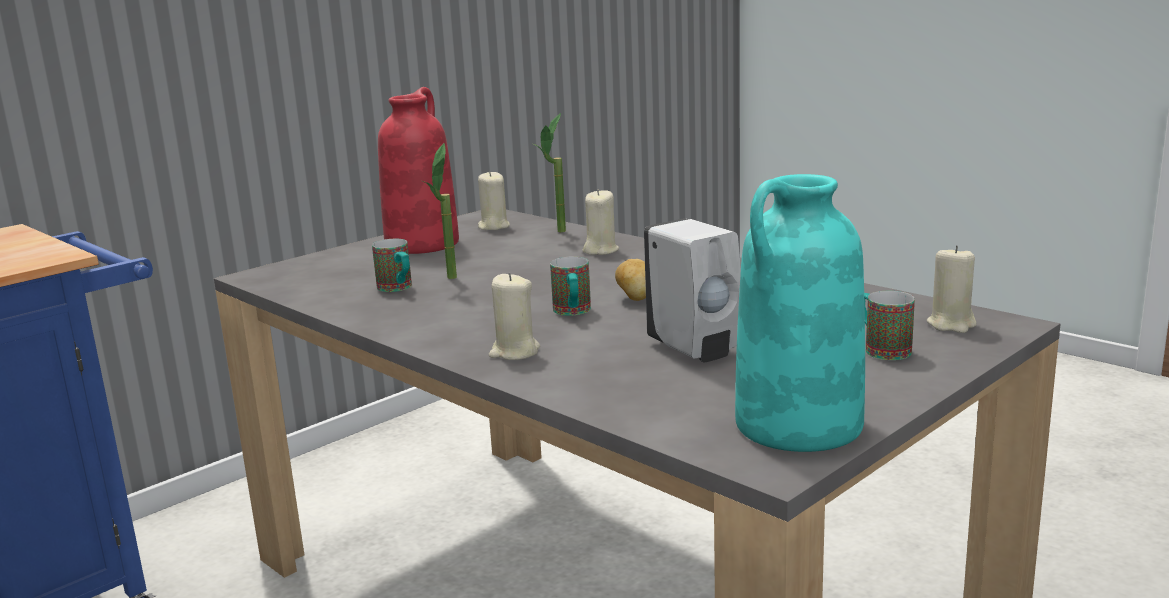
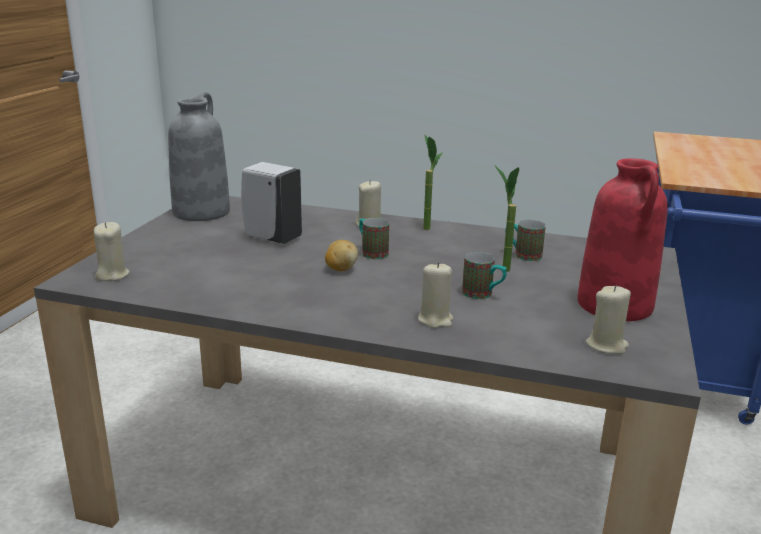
camera: 150 degrees right, 5 degrees up
potted plant [531,113,566,232] -> potted plant moved to [423,135,443,230]
turquoise vase [735,174,865,452] -> grey vase [168,92,230,221]
mug [864,291,915,360] -> mug moved to [462,252,507,299]

